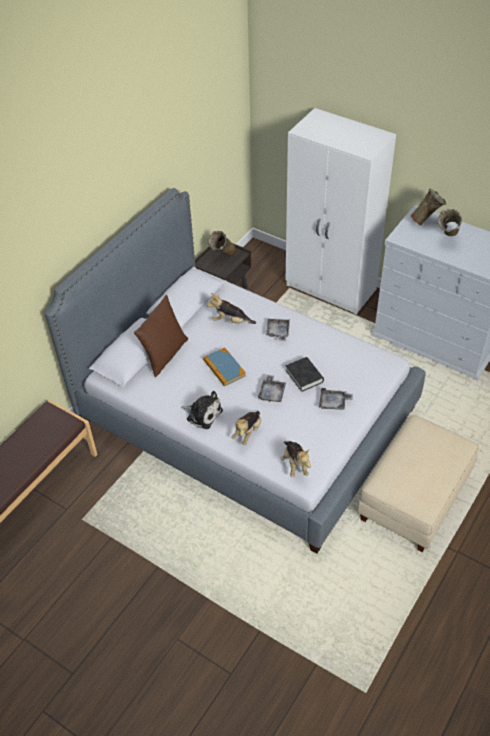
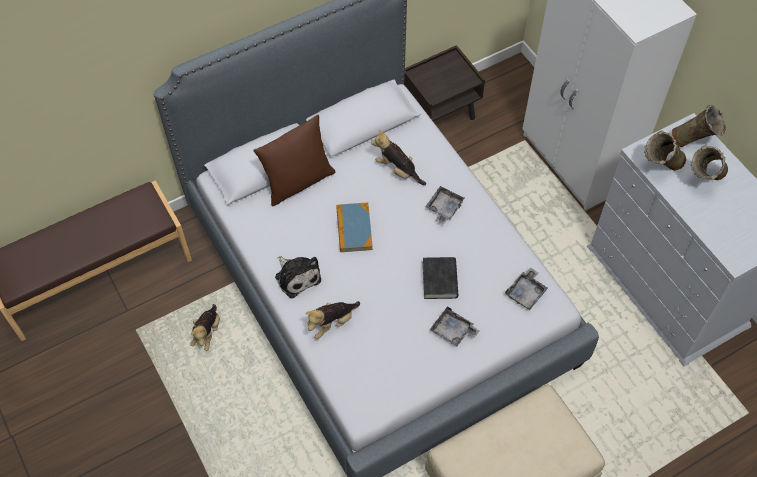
camera: 25 degrees right, 10 degrees up
beige vase [208,231,236,255] -> beige vase moved to [644,130,686,171]
grey tray [258,375,286,402] -> grey tray moved to [505,267,548,310]
plush toy [281,441,311,477] -> plush toy moved to [190,304,220,351]

